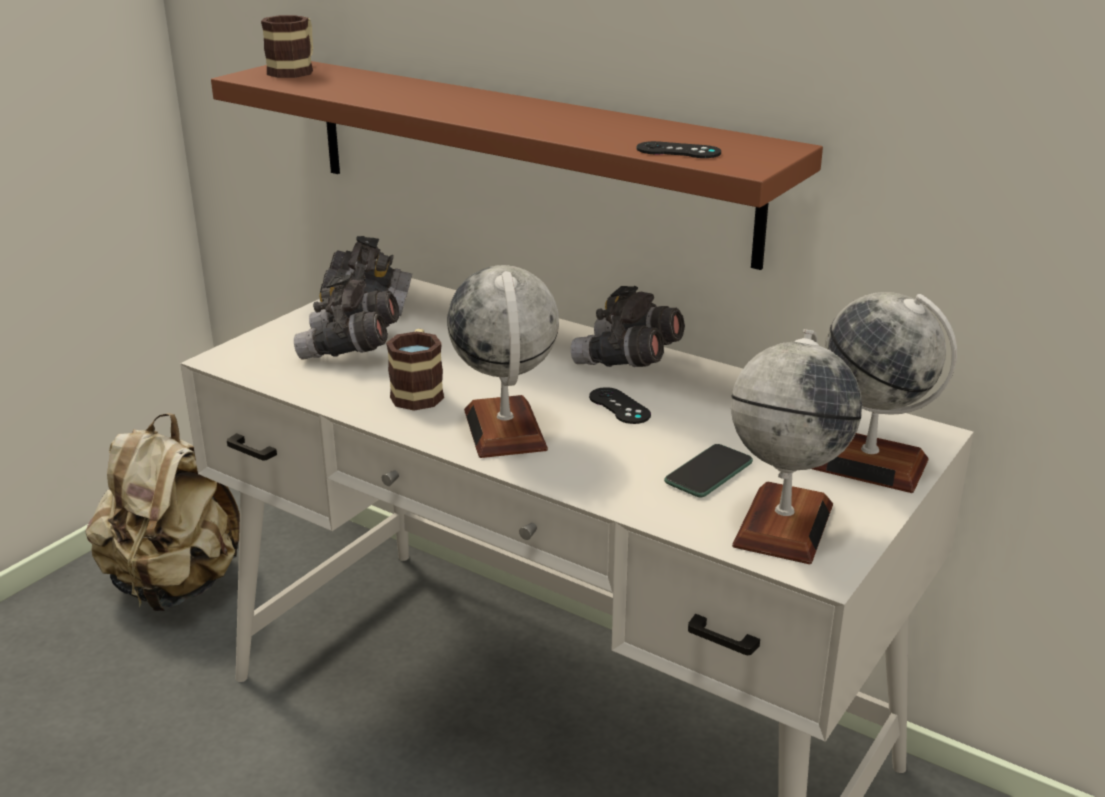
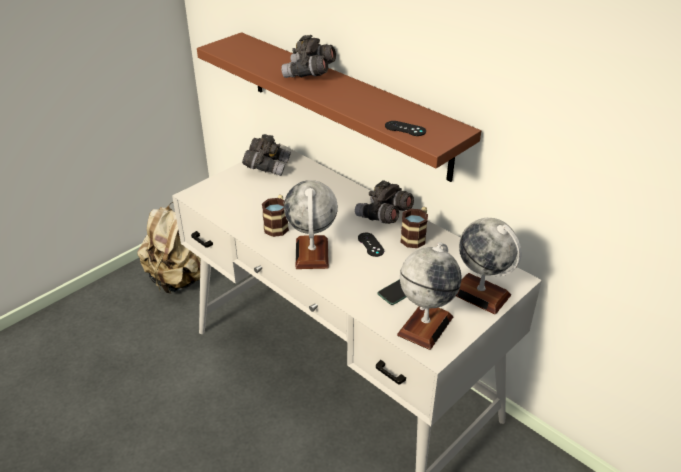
camera: 10 degrees right, 10 degrees up
mug [261,15,313,78] -> mug moved to [400,207,428,248]
grey binoculars [294,275,399,359] -> grey binoculars moved to [281,35,336,78]

